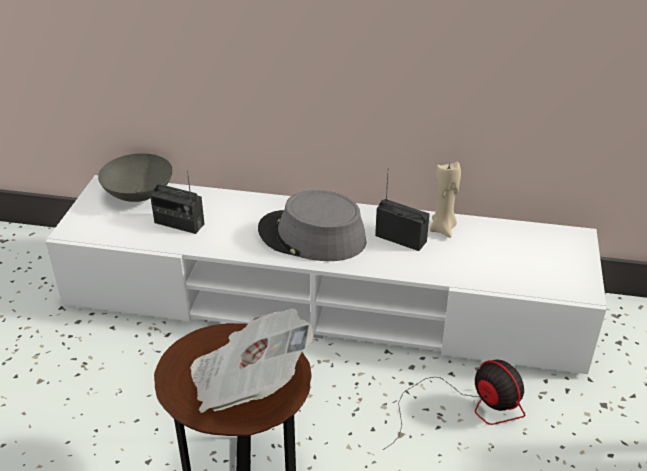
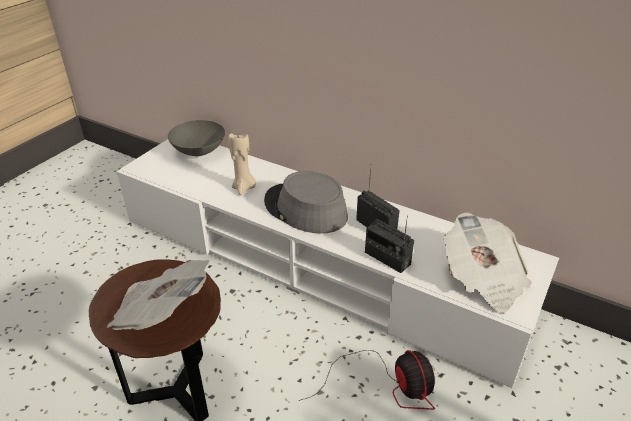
camera: 20 degrees right, 0 degrees up
radio [150,171,204,234] -> radio moved to [365,216,414,273]
beige candle [430,162,461,238] -> beige candle moved to [228,133,256,195]
none -> newspaper [444,212,532,314]

